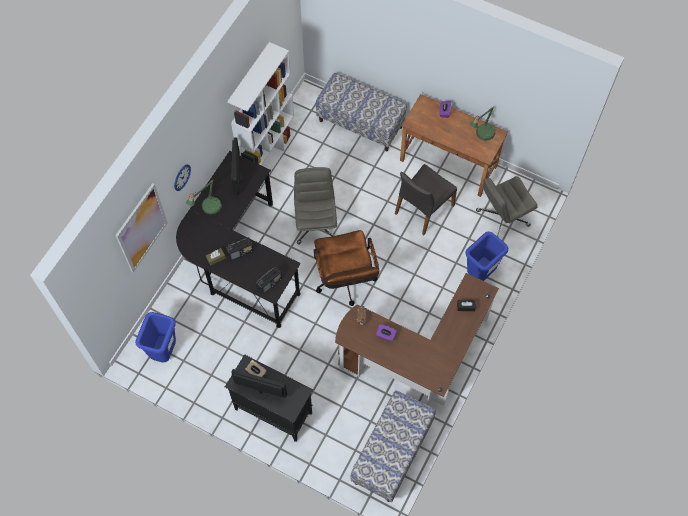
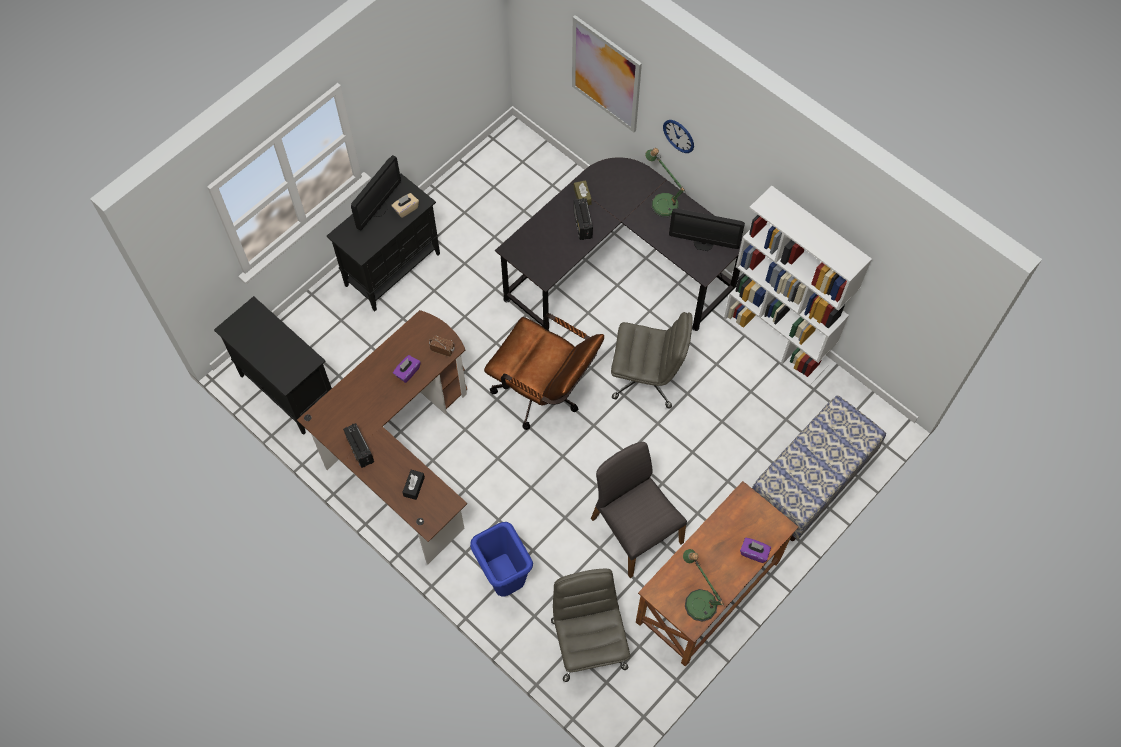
camera: 105 degrees right, 0 degrees up
blue trash can [135,312,176,363] -> none
radio [256,267,282,294] -> radio moved to [343,423,374,468]
brown office chair [314,230,380,306] -> brown office chair turned 150 degrees counterclockwise [484,313,604,430]
bench [350,390,436,502] -> black cabinet [214,296,332,435]

